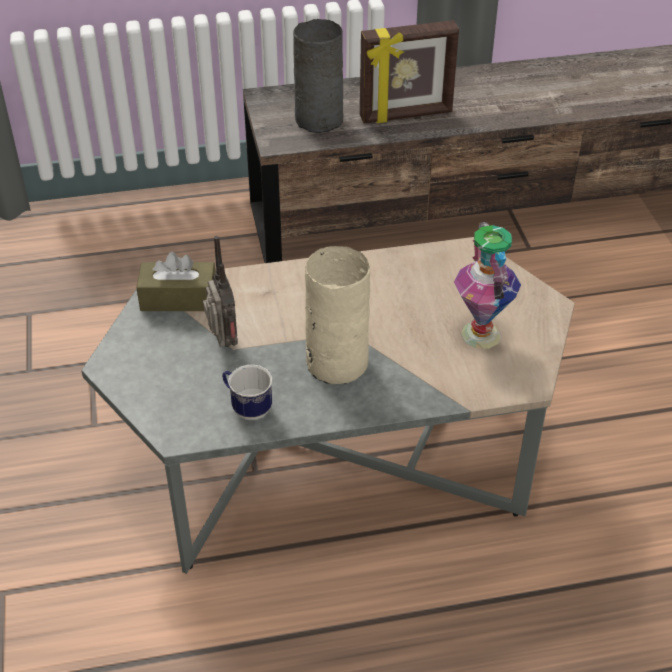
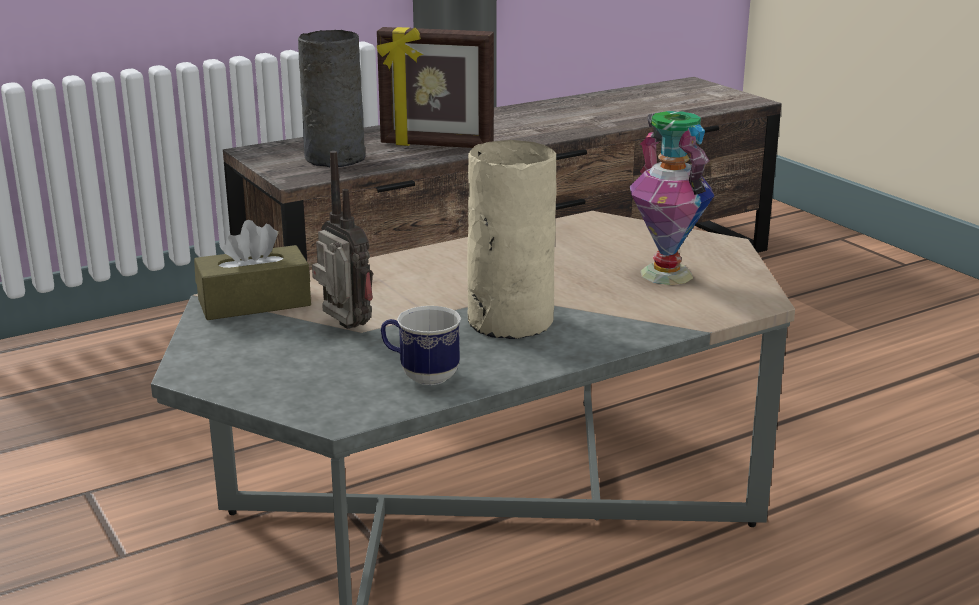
camera: 20 degrees left, 20 degrees down
picture frame [360,20,459,123] -> picture frame turned 45 degrees clockwise [377,27,494,148]

